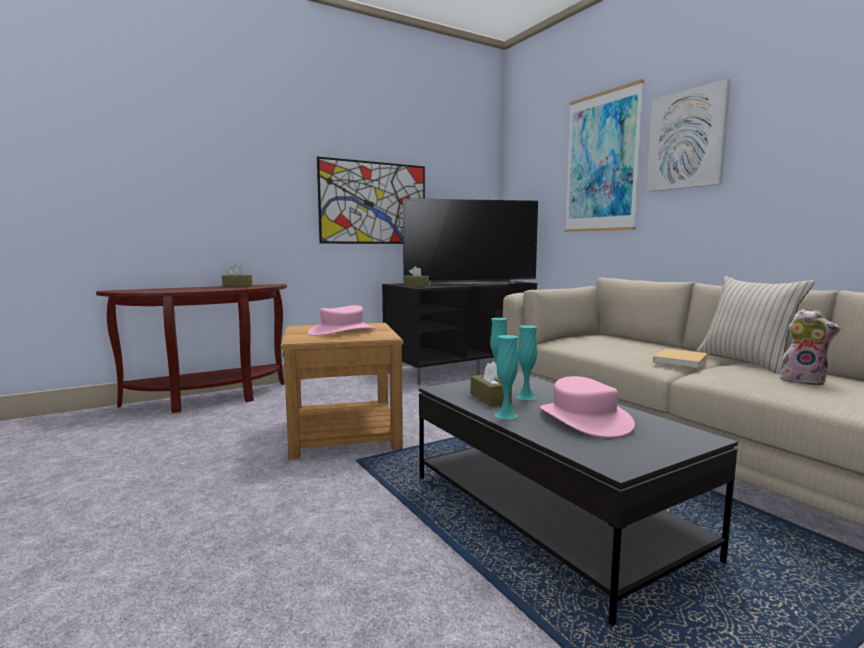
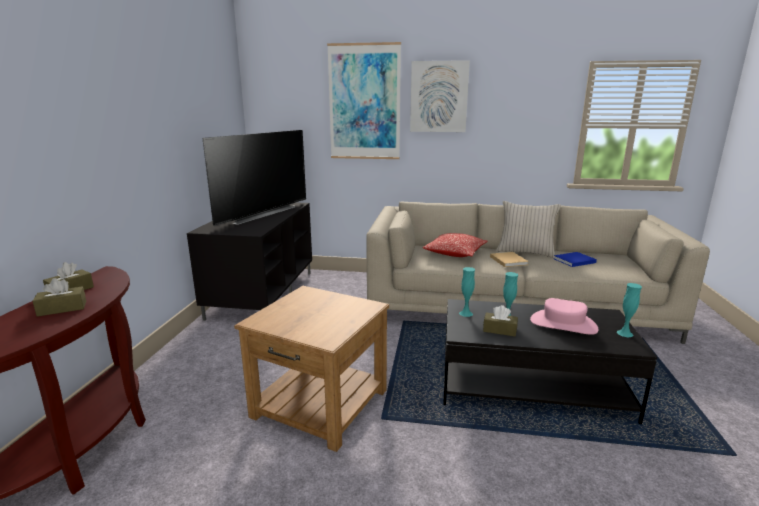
camera: 50 degrees left, 10 degrees up
pink hat [308,305,376,336] -> none
picture [317,157,425,244] -> none
brown tissue box [403,266,429,287] -> brown tissue box moved to [33,278,86,317]
turquoise vase [494,335,518,419] -> turquoise vase moved to [617,283,642,337]
plush toy [780,309,841,386] -> blue book [554,252,597,267]
none -> pillow [422,233,488,257]

